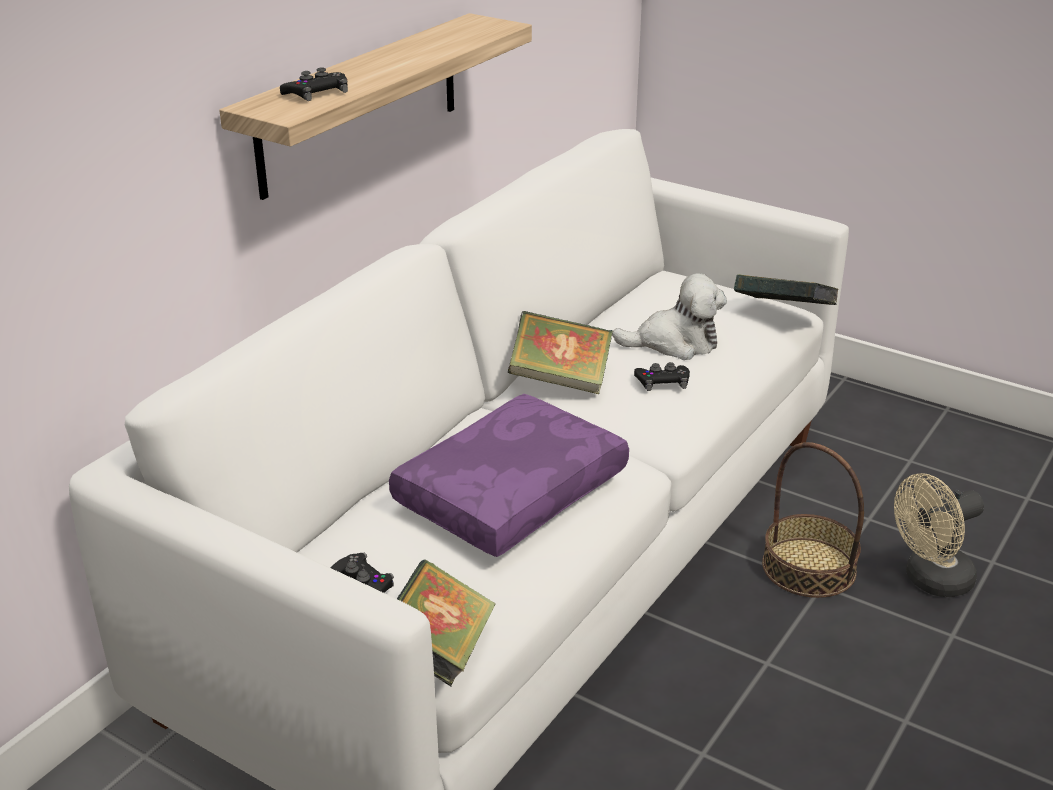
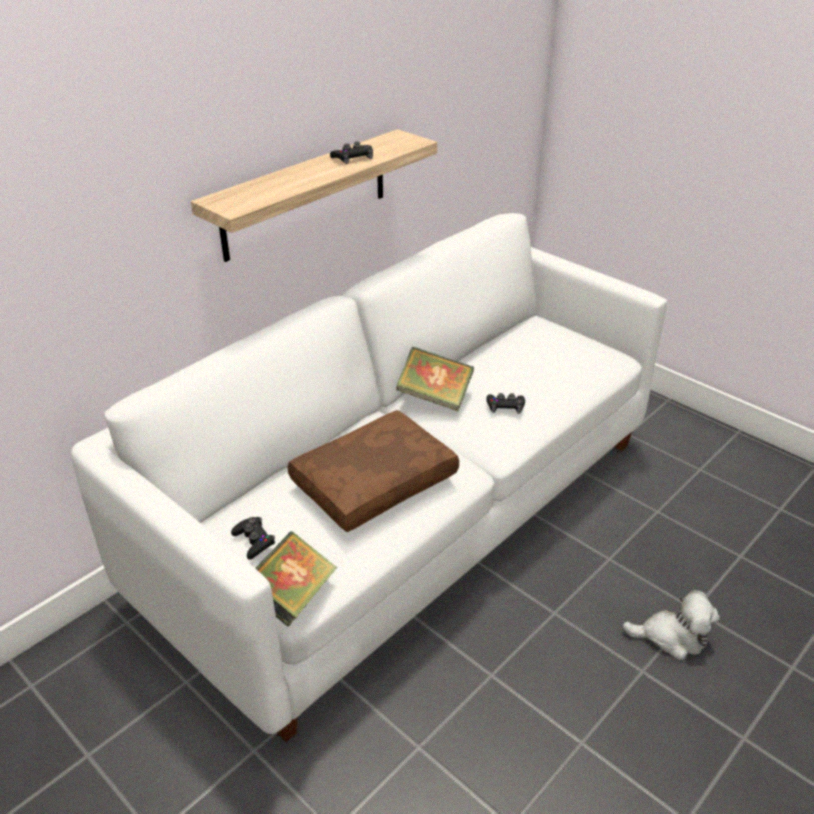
camera: 10 degrees right, 5 degrees up
black game controller [280,67,348,101] -> black game controller moved to [330,142,373,164]
purple pillow [389,394,629,557] -> brown pillow [288,410,459,532]
plush toy [612,273,727,360] -> plush toy moved to [622,590,720,660]
book [734,274,839,305] -> none
basket [762,442,864,598] -> none
beige fan [894,473,984,597] -> none

